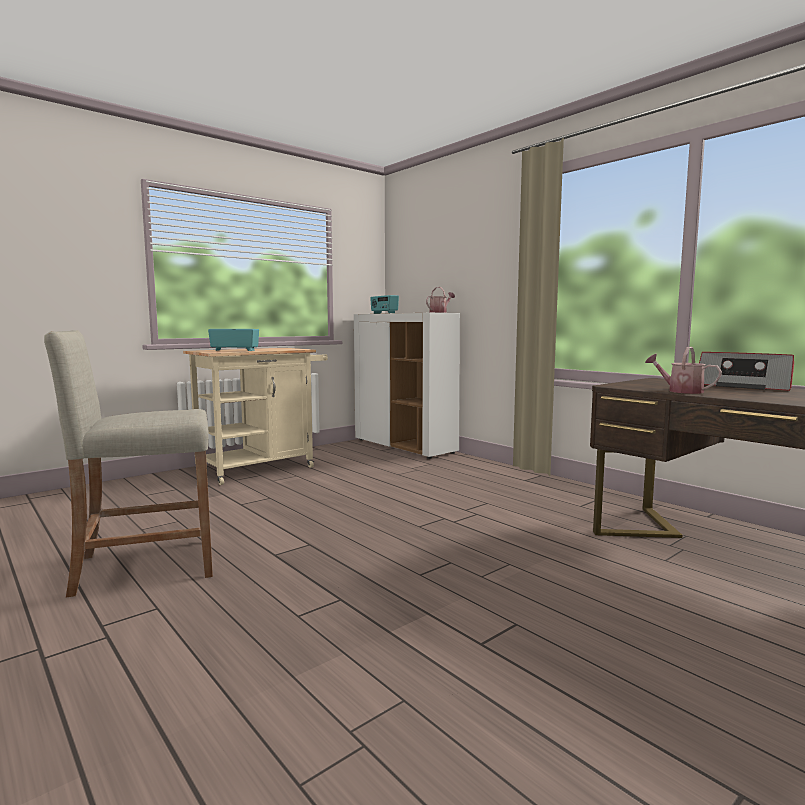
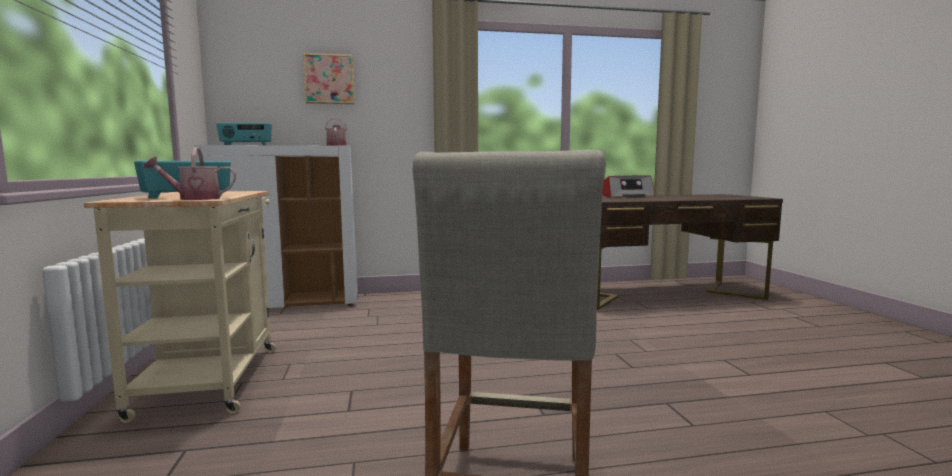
camera: 60 degrees left, 0 degrees up
watering can [645,347,722,394] -> watering can moved to [143,147,236,200]
none -> picture [303,53,355,104]

